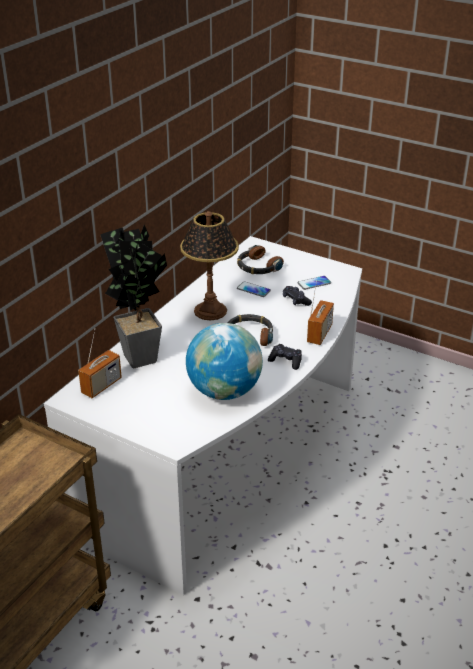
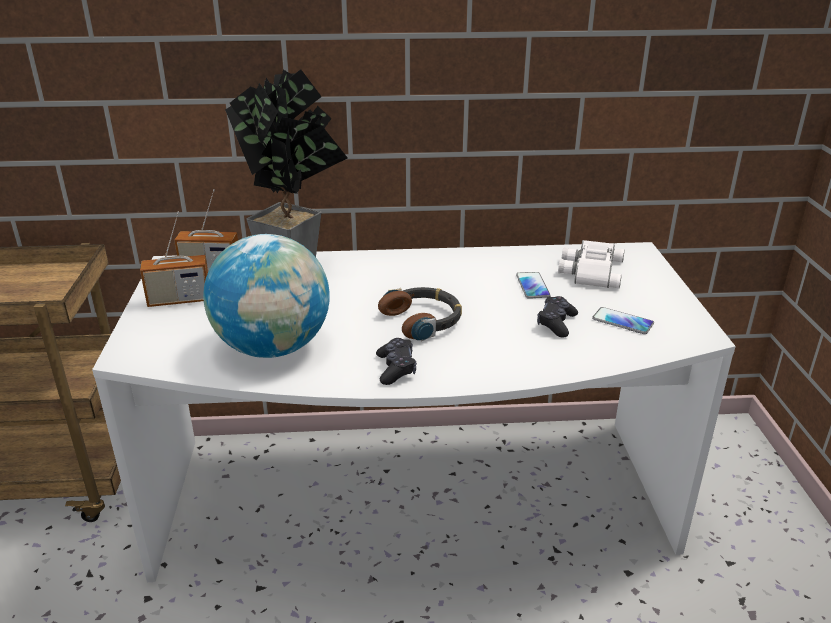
camera: 55 degrees right, 5 degrees down
table lamp [180,211,239,320] -> none
headphones [237,245,284,274] -> white binoculars [558,240,625,288]
radio [307,280,334,345] -> radio moved to [140,212,208,307]

